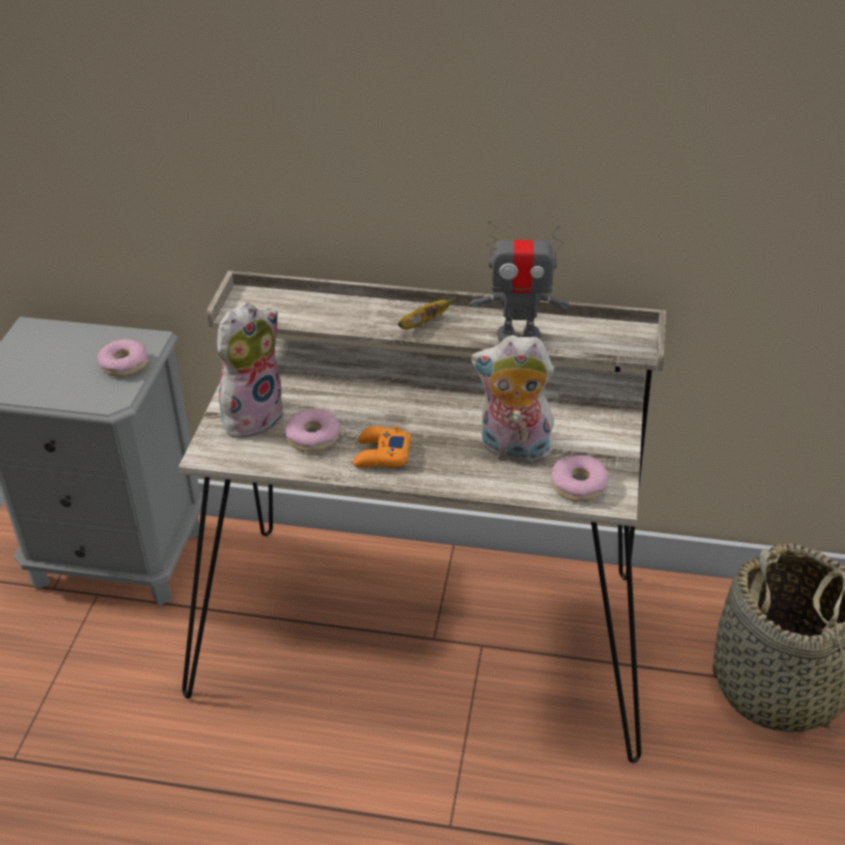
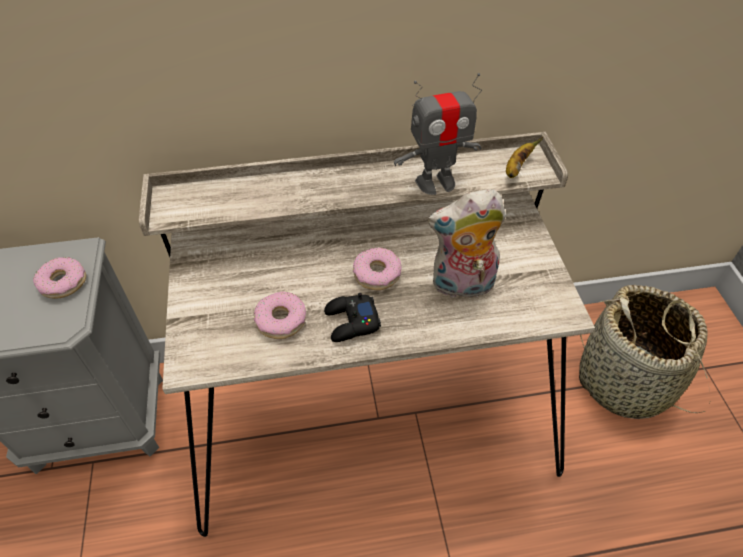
camera: 20 degrees left, 10 degrees up
plush toy [217,302,284,439] -> none
orange game controller [353,425,411,467] -> black game controller [324,293,381,342]
banana [398,295,459,329] -> banana moved to [506,137,543,178]
donut [551,455,609,502] -> donut moved to [353,247,402,290]

